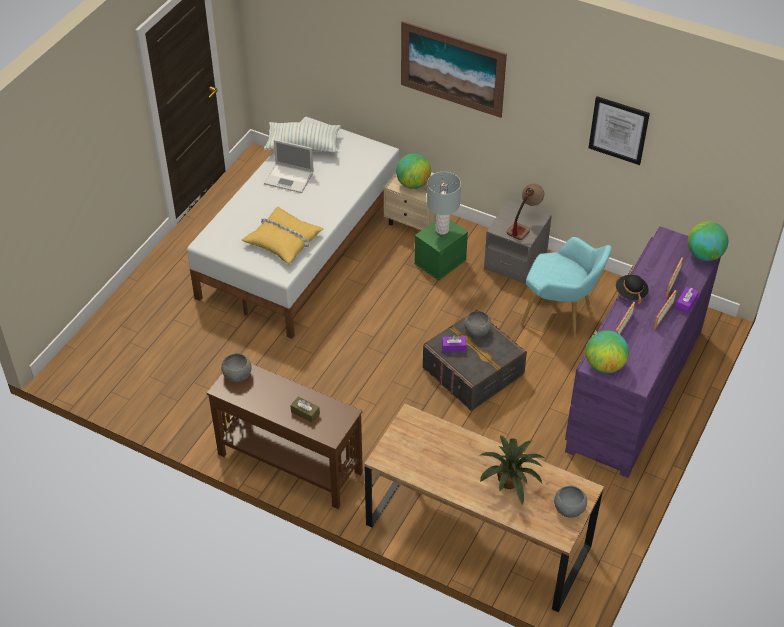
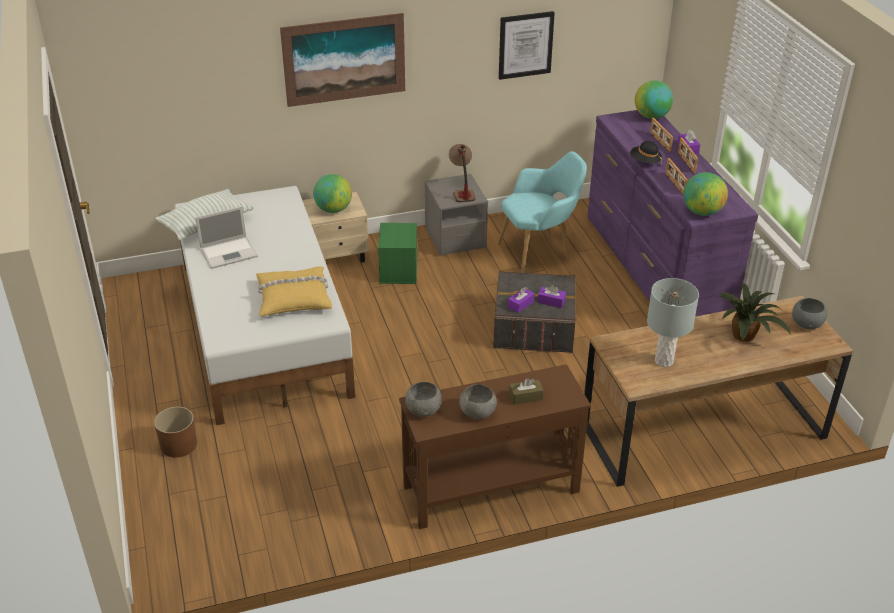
camera: 45 degrees left, 10 degrees down
grey table lamp [427,172,461,234] -> grey table lamp moved to [647,278,699,367]
grey bowl [464,311,491,337] -> grey bowl moved to [459,384,497,419]
none -> brown planter [154,407,197,457]
none -> purple tissue box [538,285,566,308]

